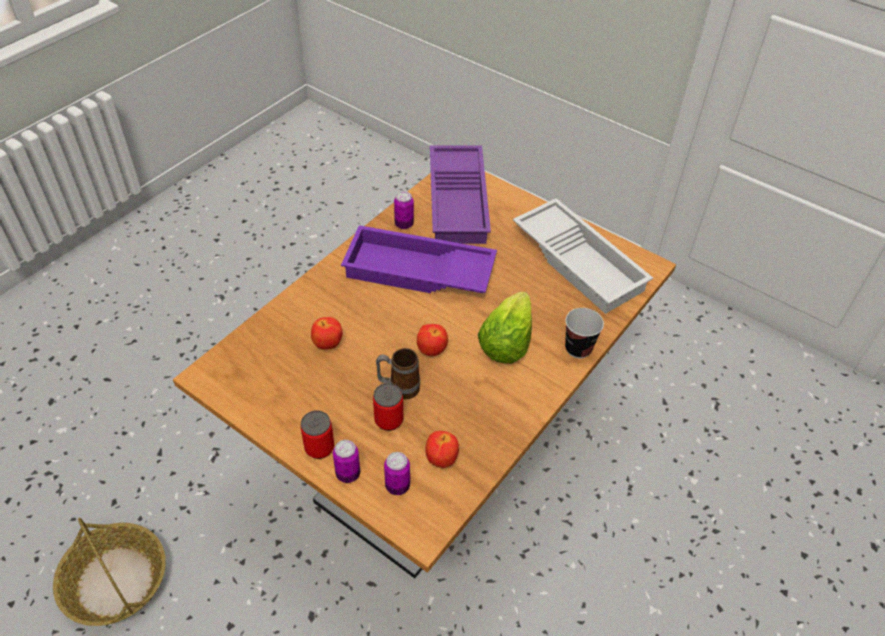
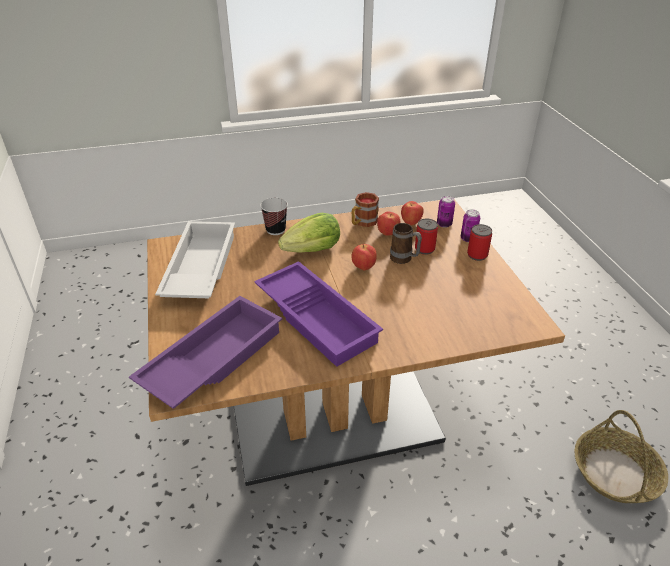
camera: 140 degrees left, 10 degrees down
apple [311,317,343,350] -> apple moved to [377,211,401,236]
can [394,191,414,229] -> none
none -> mug [351,192,379,227]

